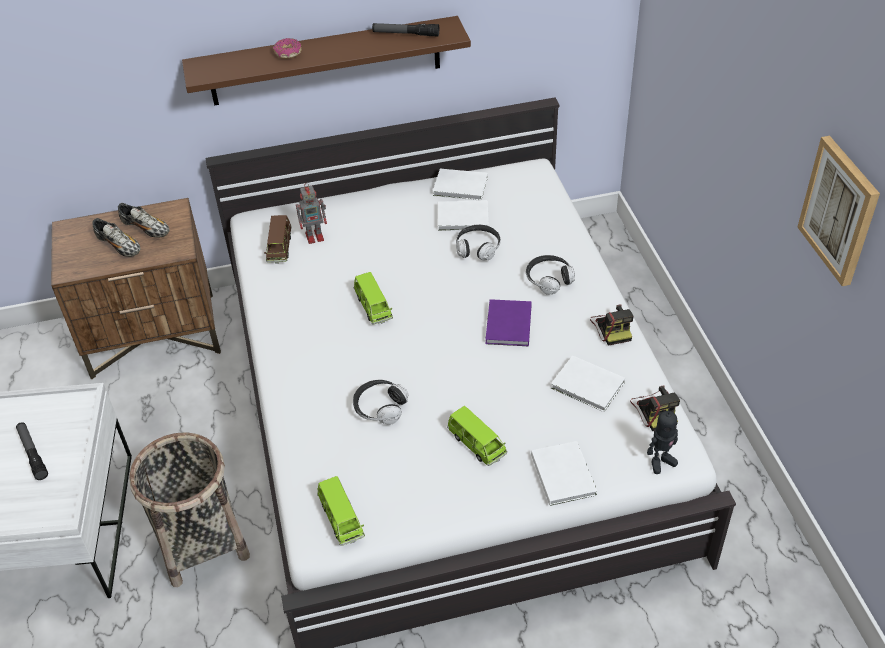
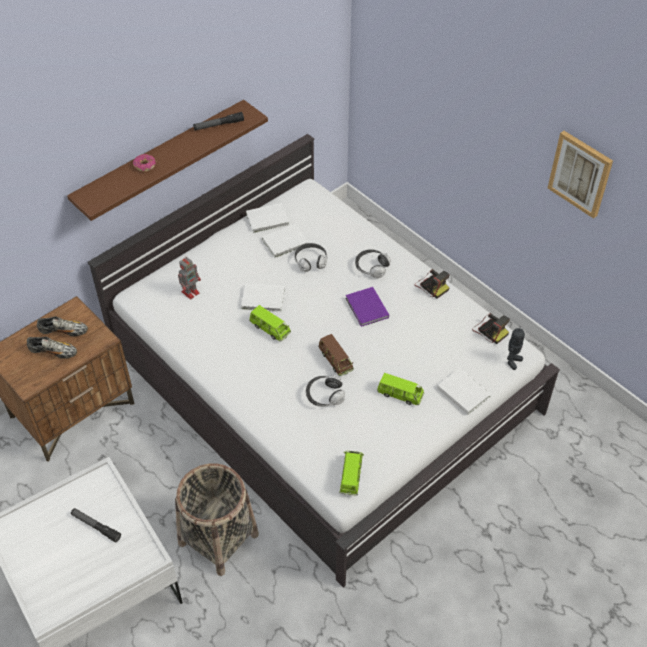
camera: 30 degrees left, 5 degrees up
brown toy car [264,215,292,264] -> brown toy car moved to [318,334,354,376]
green toy car [317,476,365,546] -> green toy car turned 120 degrees counterclockwise [339,451,364,496]
white book [551,355,625,412] -> white book moved to [241,284,284,312]

